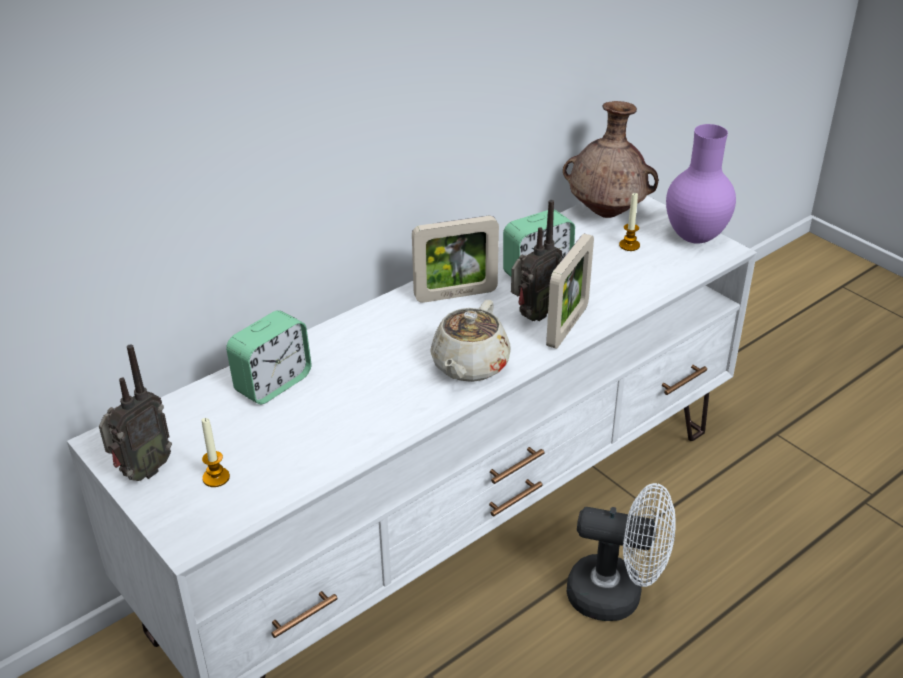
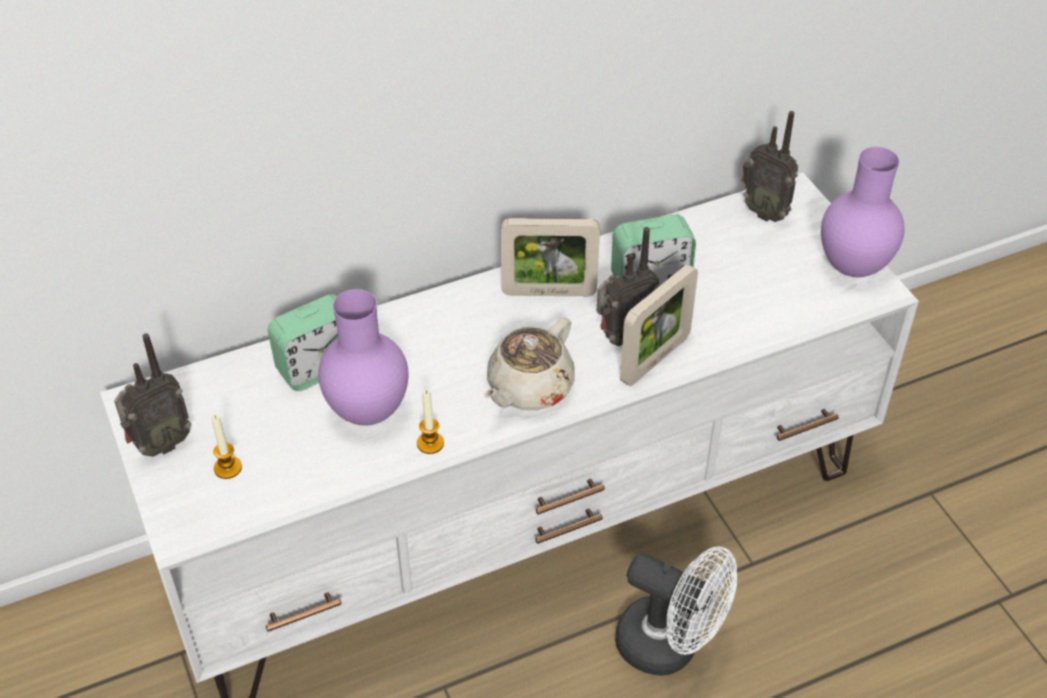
camera: 15 degrees right, 10 degrees up
brown vase [563,101,658,218] -> radio [741,111,798,222]
candle [619,193,640,251] -> candle moved to [417,390,444,454]
none -> purple vase [318,289,409,426]

